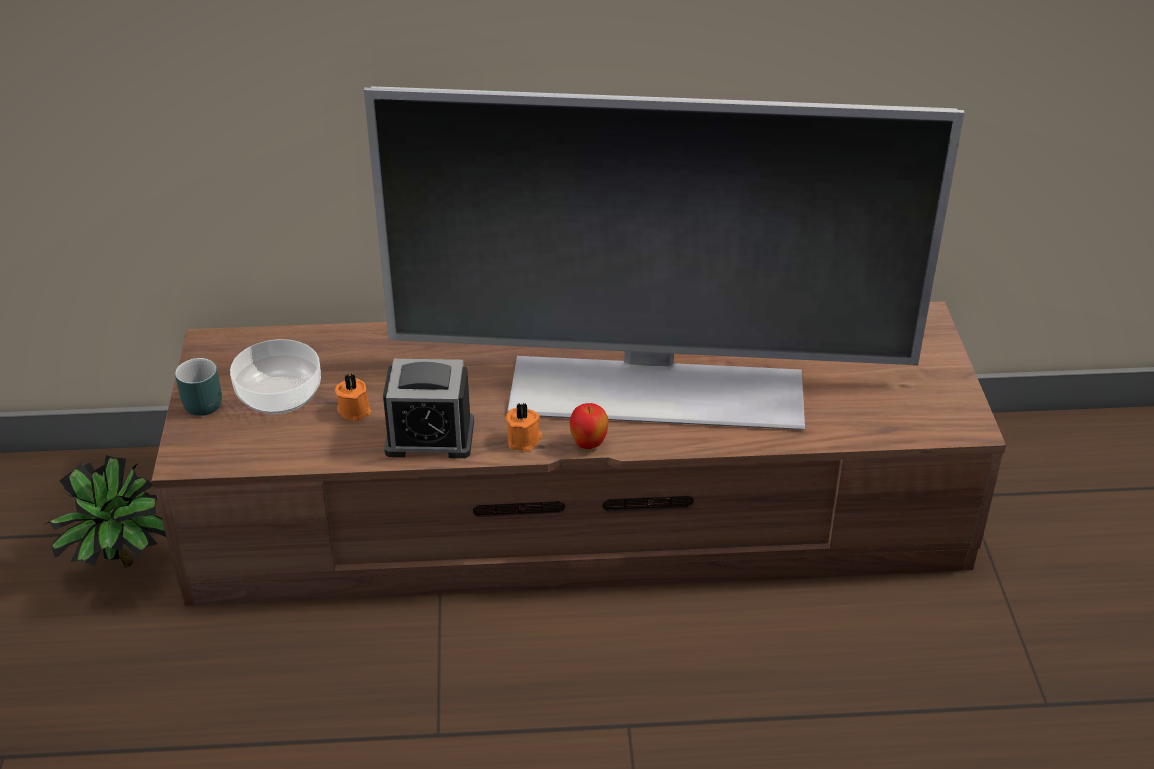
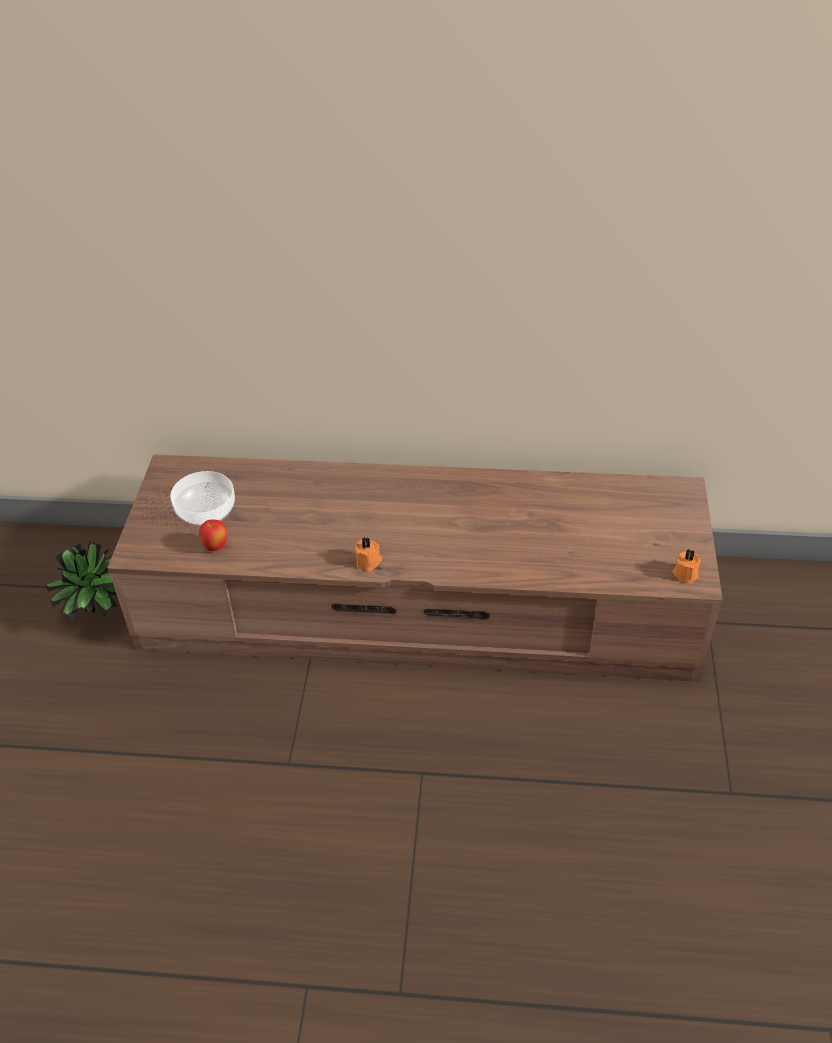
camera: 10 degrees right, 5 degrees up
turquoise mug [175,358,222,416] -> none
orange candle [335,374,371,421] -> orange candle moved to [672,549,700,584]
television [364,86,964,430] -> none
alarm clock [383,359,474,458] -> none
apple [570,403,609,449] -> apple moved to [199,520,227,551]

